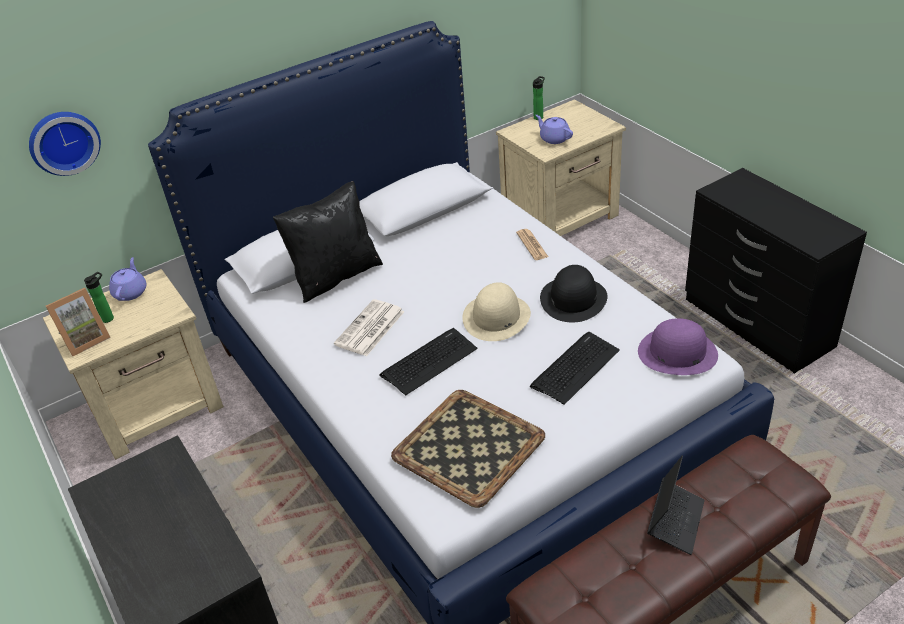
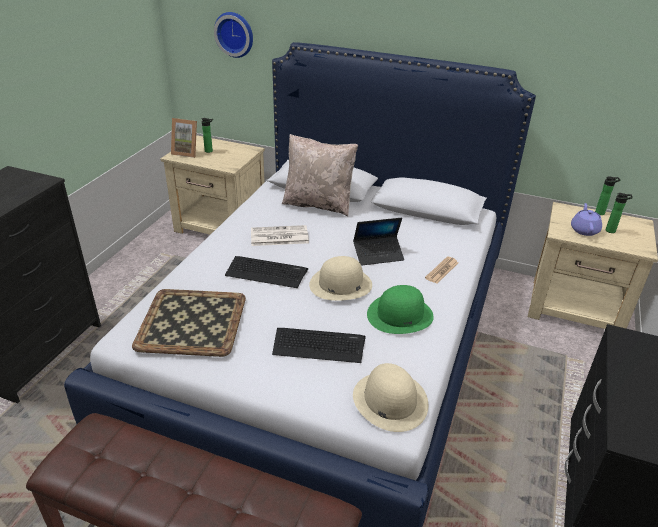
camera: 50 degrees right, 5 degrees down
purple teapot [109,257,147,301] -> none
black pillow [273,181,383,303] -> beige pillow [282,134,358,216]
black hat [540,265,607,322] -> green hat [367,285,434,334]
purple hat [638,318,718,375] -> beige hat [353,363,428,432]
laptop [647,455,705,555] -> laptop moved to [353,217,404,266]
none -> bottle [605,193,633,233]

